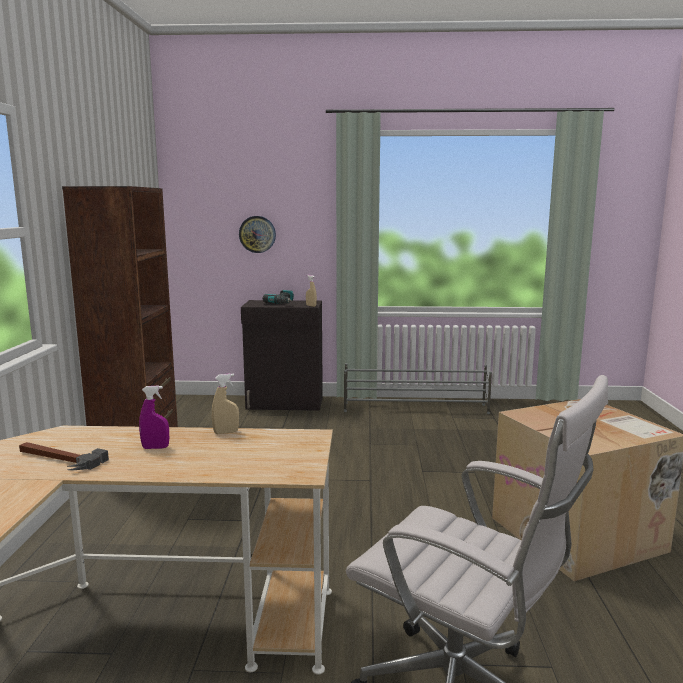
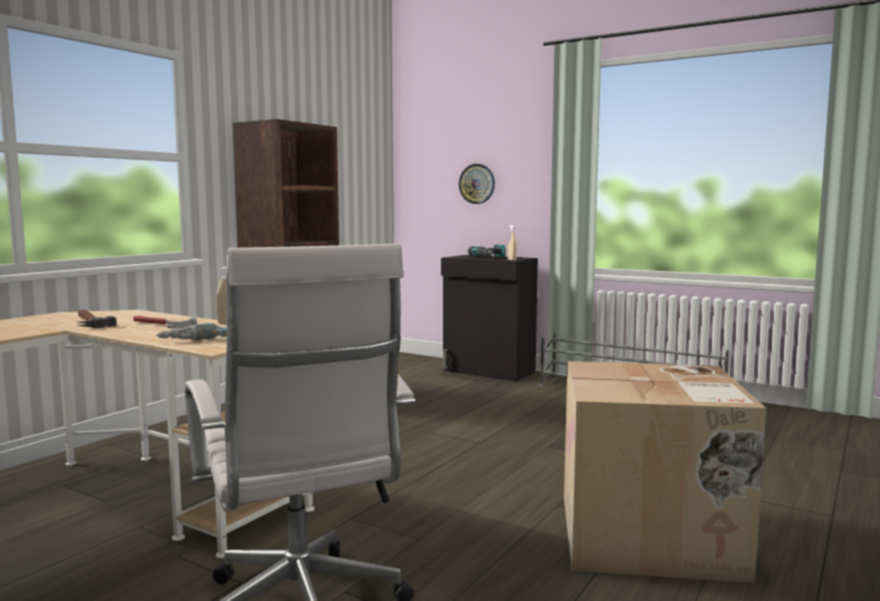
camera: 30 degrees right, 5 degrees down
purple spray bottle [139,386,169,449] -> hammer [133,316,197,328]
none -> power drill [156,323,227,340]

